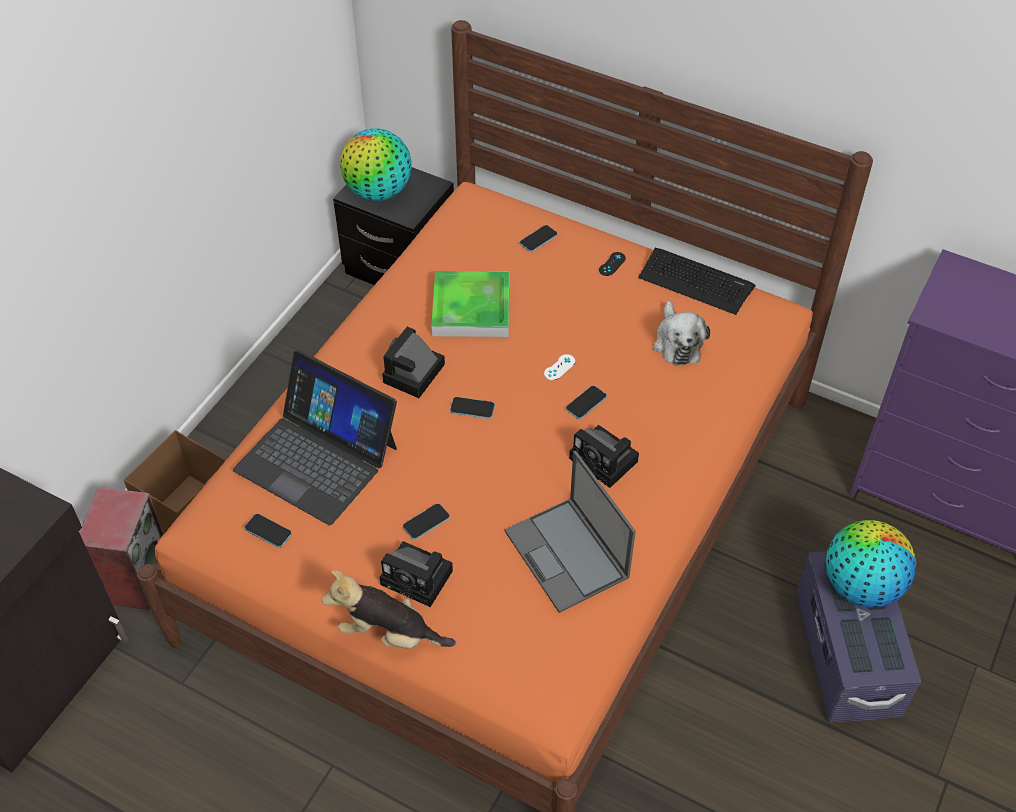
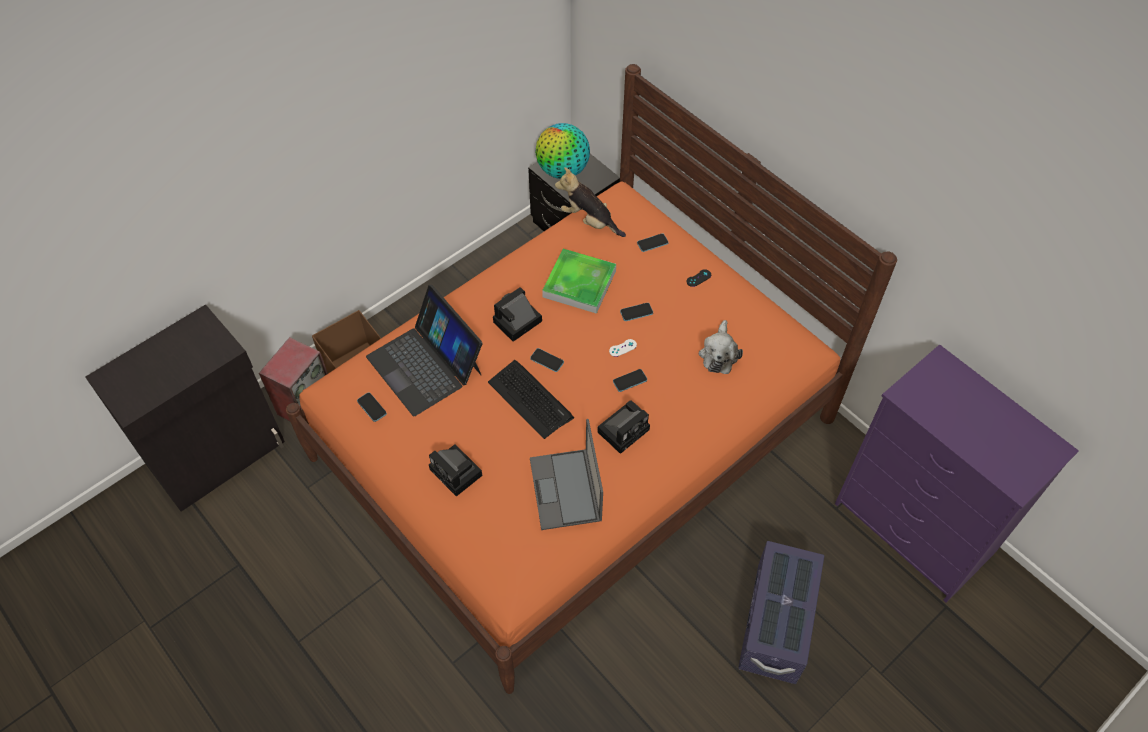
camera: 20 degrees right, 5 degrees up
plush toy [322,570,456,649] -> plush toy moved to [555,167,626,237]
phone [403,503,450,540] -> phone moved to [620,303,653,321]
camera [569,425,639,488] -> camera turned 105 degrees counterclockwise [597,400,650,454]
keyboard [638,248,756,315] -> keyboard moved to [488,360,574,439]
globe [826,520,916,608] -> none

